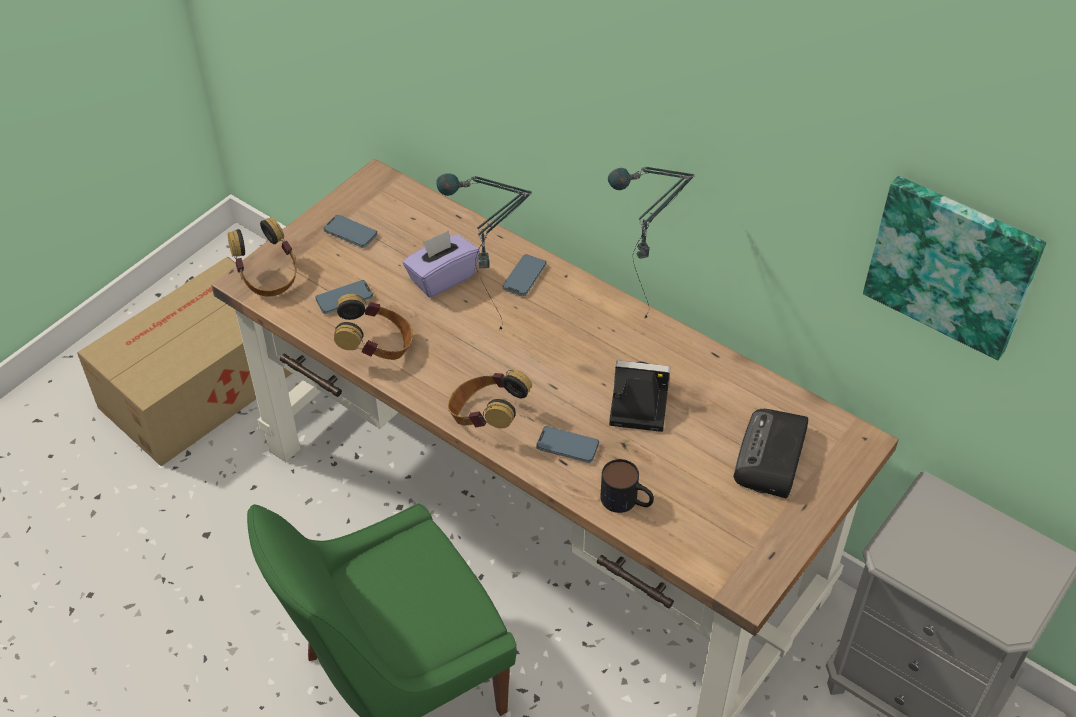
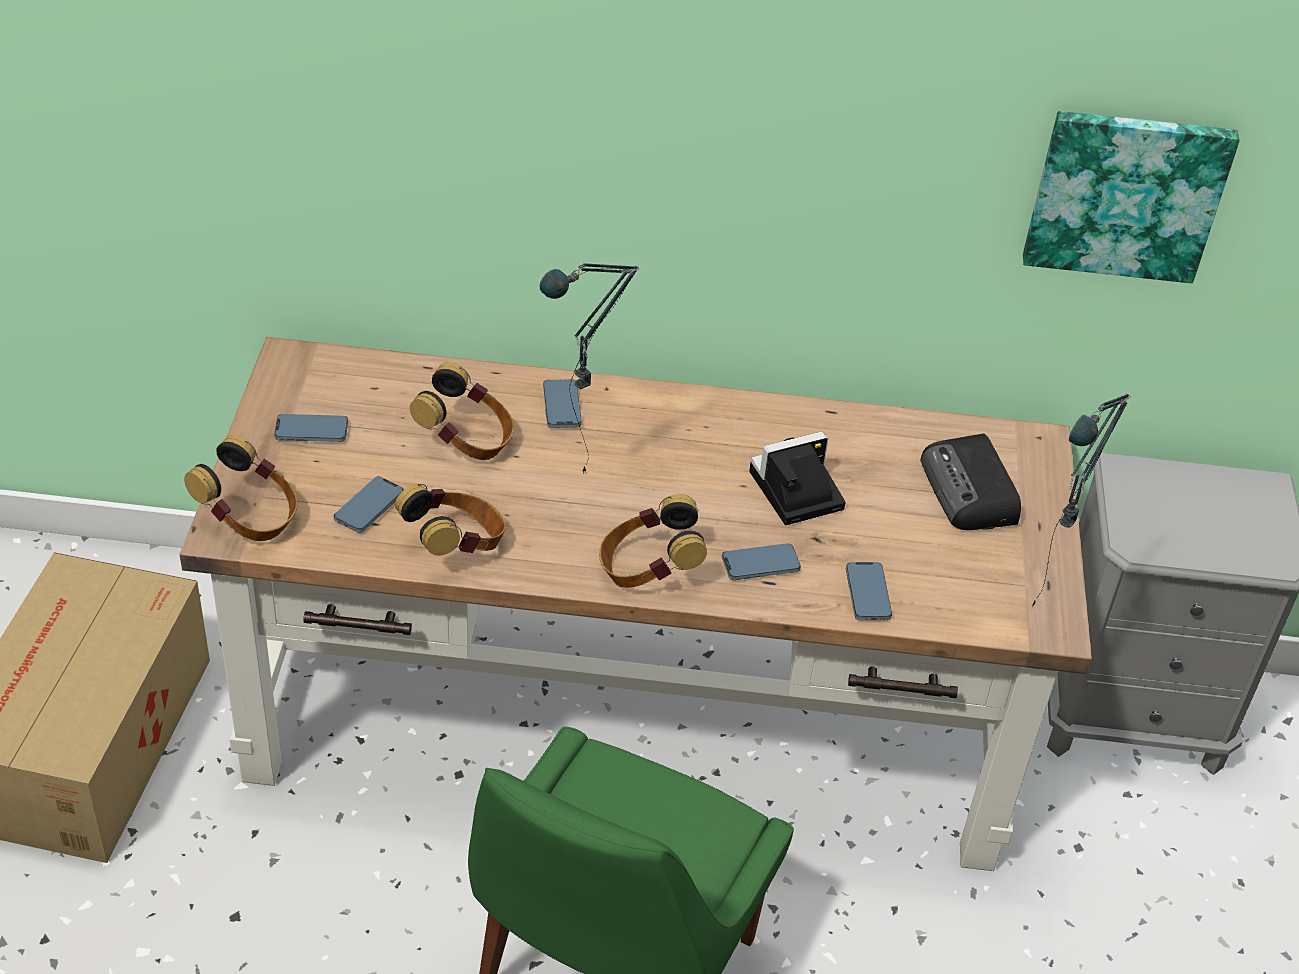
camera: 35 degrees left, 5 degrees down
purple tissue box [403,230,480,298] -> headphones [410,362,514,460]
mug [600,459,654,513] -> phone [846,562,892,620]
table lamp [608,167,695,318] -> table lamp moved to [1032,393,1131,607]

